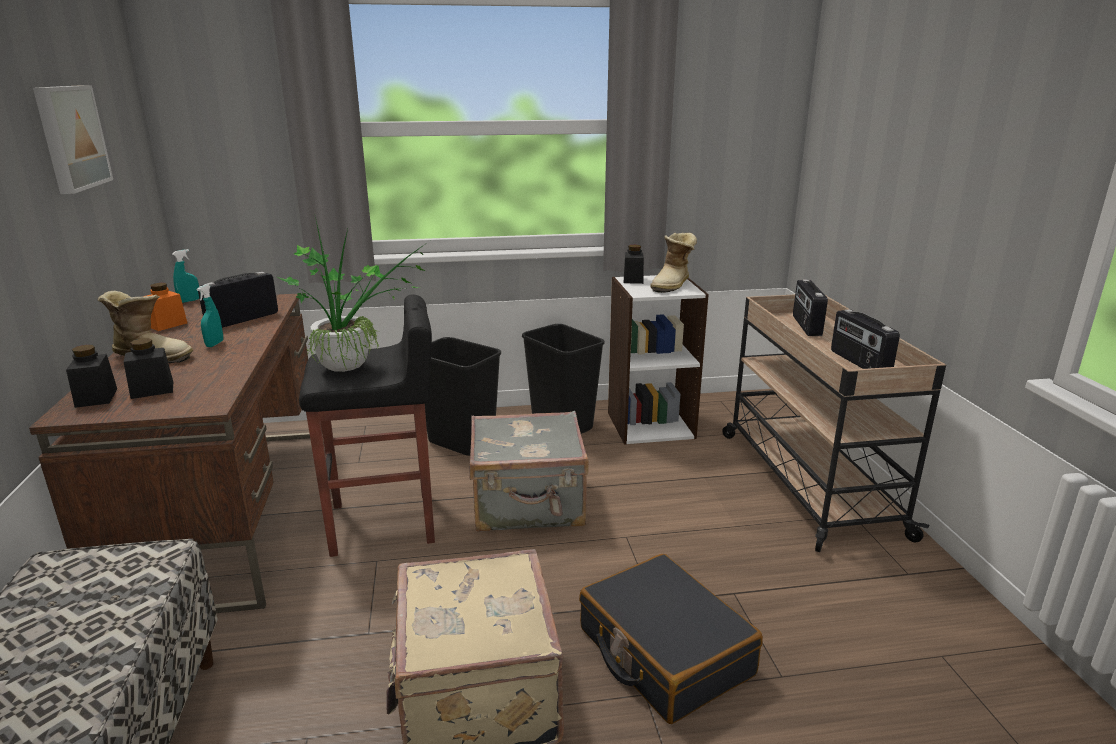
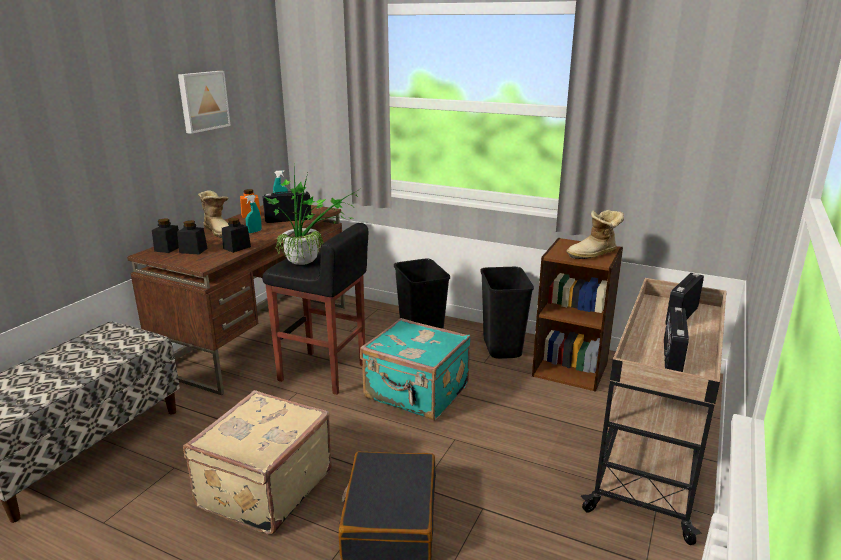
camera: 35 degrees right, 0 degrees up
grey suitcase [470,411,589,532] -> turquoise suitcase [360,318,471,420]
white bookcase [608,275,709,445] -> brown bookcase [532,238,623,392]
black jar [624,245,644,284] -> black jar moved to [222,218,251,253]

